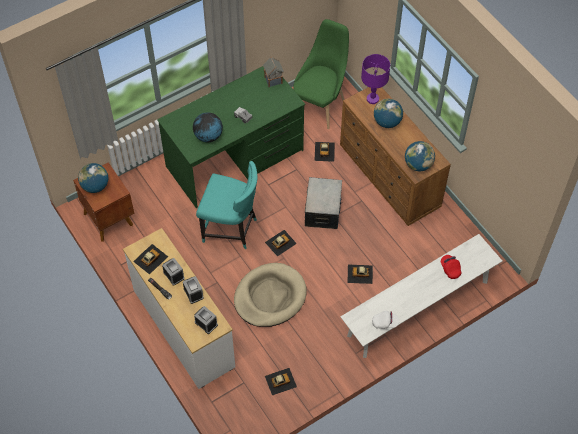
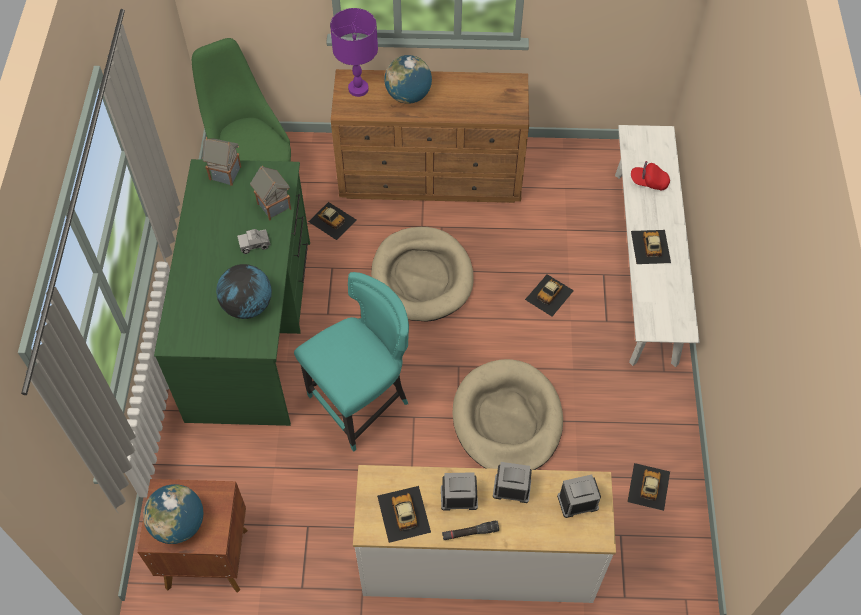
camera: 55 degrees left, 0 degrees up
toy car [265,230,297,256] -> toy car moved to [631,230,671,264]
storage box [305,177,342,229] -> beige dog bed [371,227,473,321]
white cap [372,311,400,329] -> none
globe [405,141,435,171] -> none
none -> toy house [250,166,291,220]

